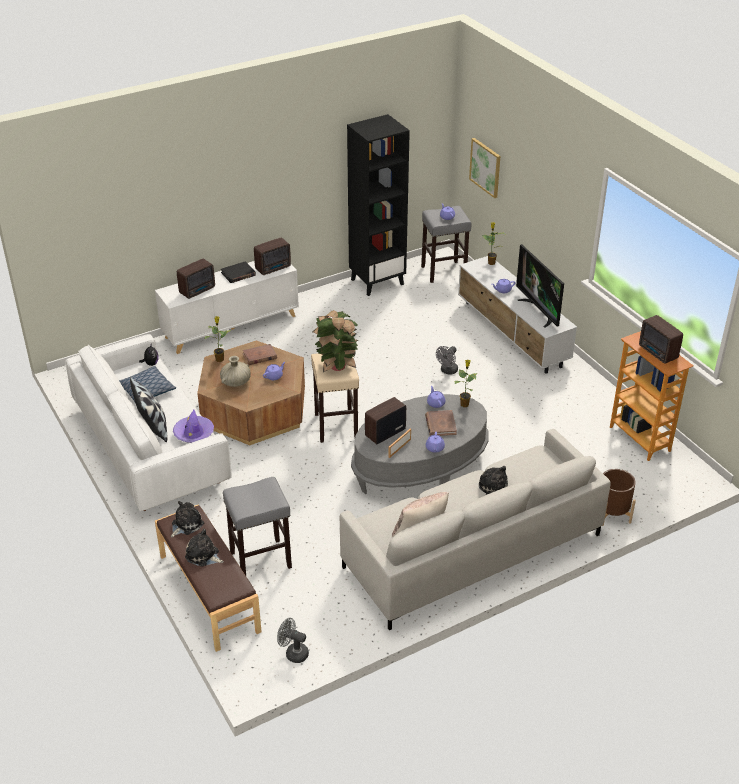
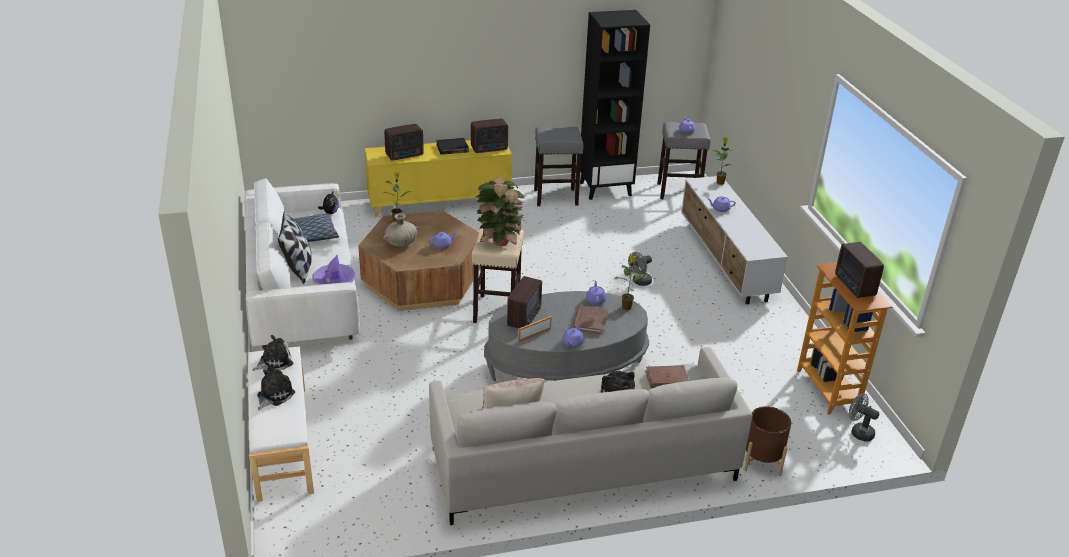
camera: 15 degrees right, 5 degrees down
white cabinet [155,261,299,354] -> yellow cabinet [365,140,512,217]
brown bench [155,504,262,652] -> white bench [248,346,314,502]
plush toy [185,529,224,567] -> plush toy turned 75 degrees clockwise [257,369,295,410]
grey stool [223,477,292,575] -> grey stool moved to [534,127,584,206]
brown book [242,344,277,365] -> brown book moved to [645,365,689,388]
grey fan [277,618,309,663] -> grey fan moved to [849,393,879,441]
radio [365,397,406,444] -> radio turned 135 degrees clockwise [507,276,542,329]
picture [469,138,500,198] -> none
television [516,244,564,327] -> none

